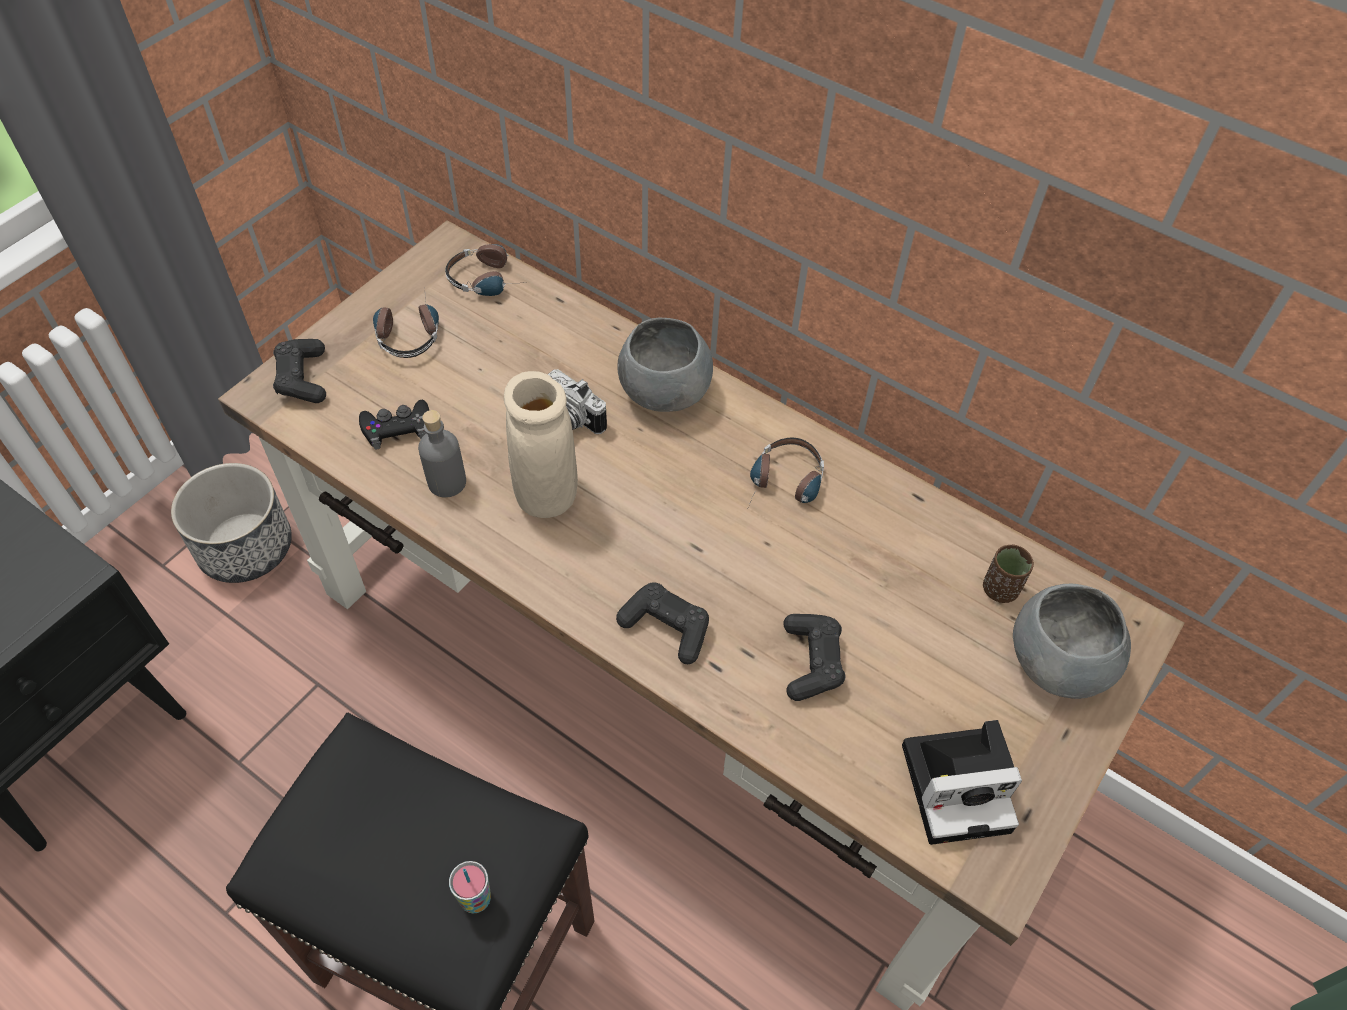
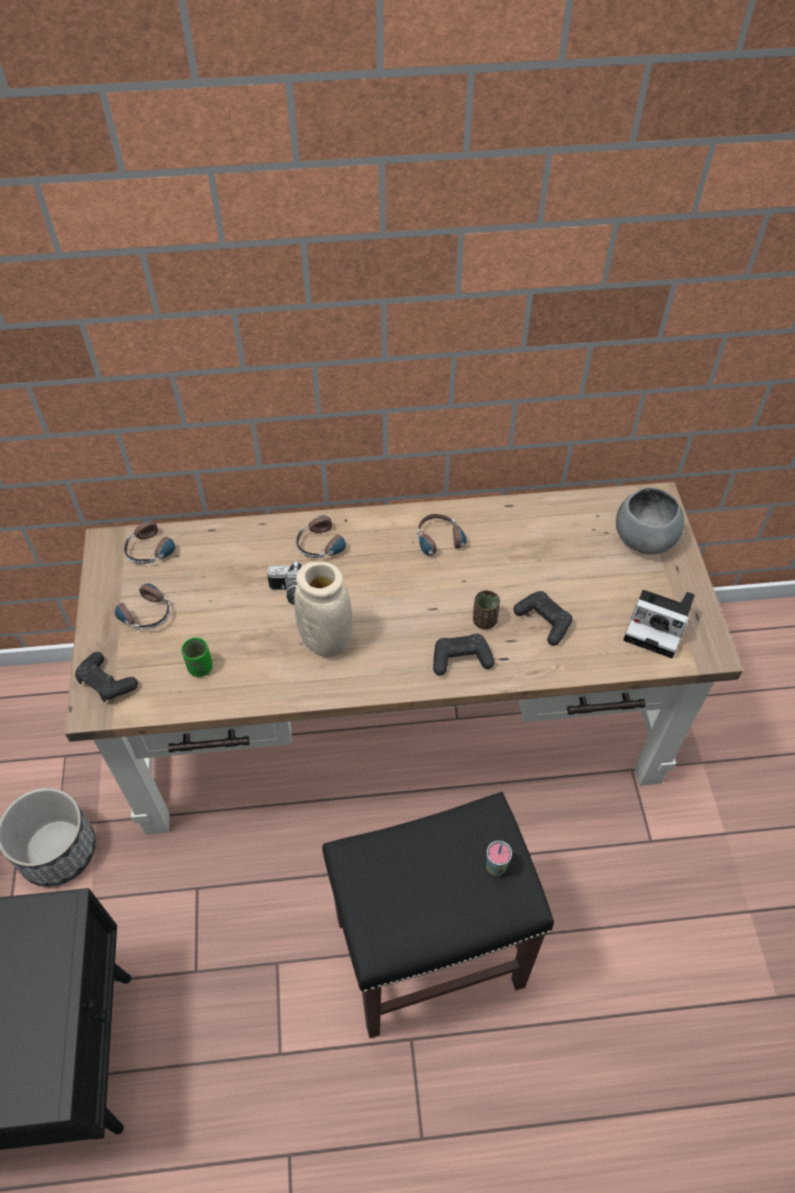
camera: 40 degrees left, 0 degrees up
black game controller [359,400,429,449] -> green cup [181,637,213,677]
grey bottle [418,410,466,498] -> none
grey bowl [617,318,713,412] -> headphones [295,515,356,558]
camera [902,720,1022,845] -> camera turned 75 degrees clockwise [623,590,695,658]
brown cup [983,545,1034,603] -> brown cup moved to [473,590,500,629]

